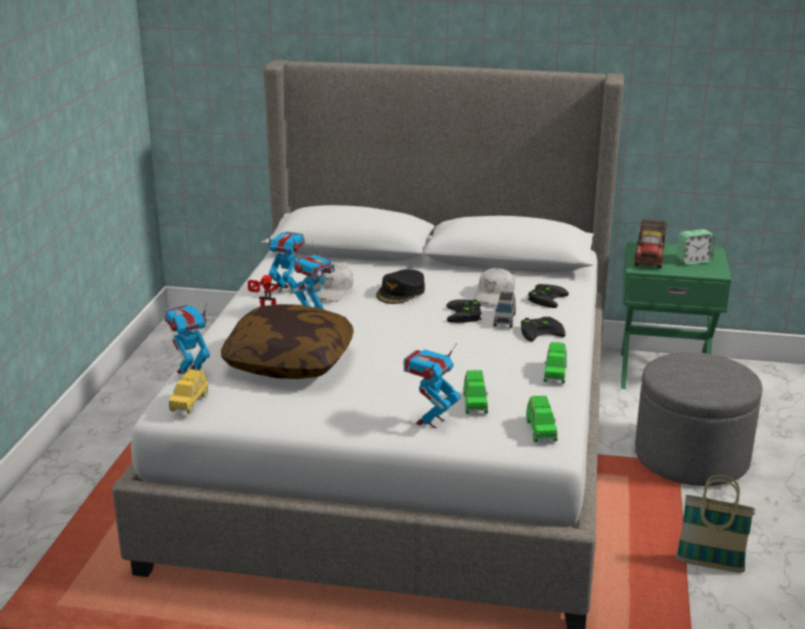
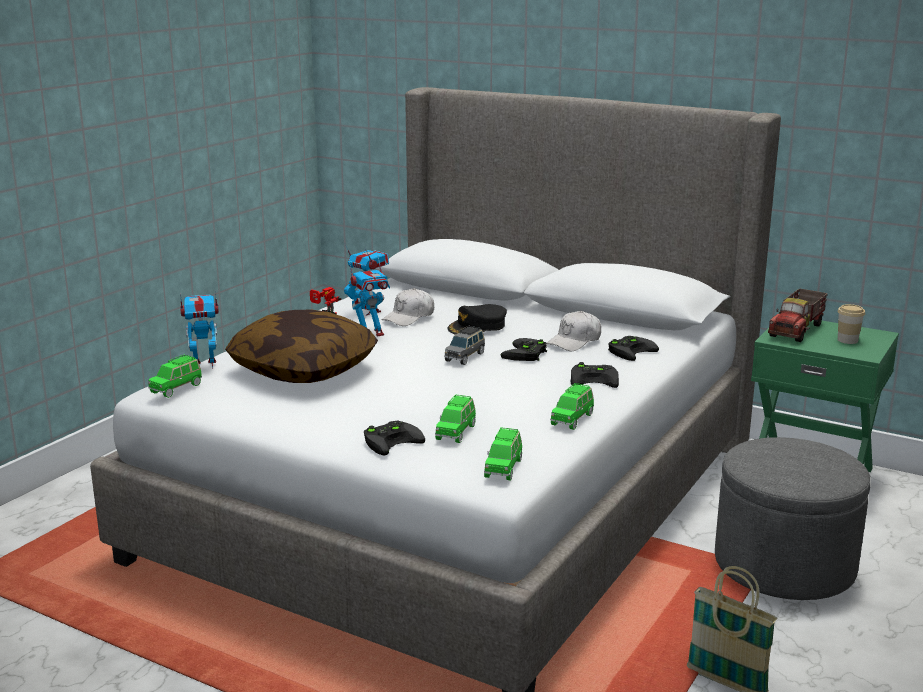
camera: 20 degrees right, 5 degrees down
yellow toy car [169,369,208,414] -> green toy car [148,355,202,398]
toy robot [403,343,460,428] -> black game controller [364,420,425,455]
grey toy car [494,291,516,328] -> grey toy car moved to [444,326,485,365]
alarm clock [676,229,715,265] -> cup [838,304,865,344]

